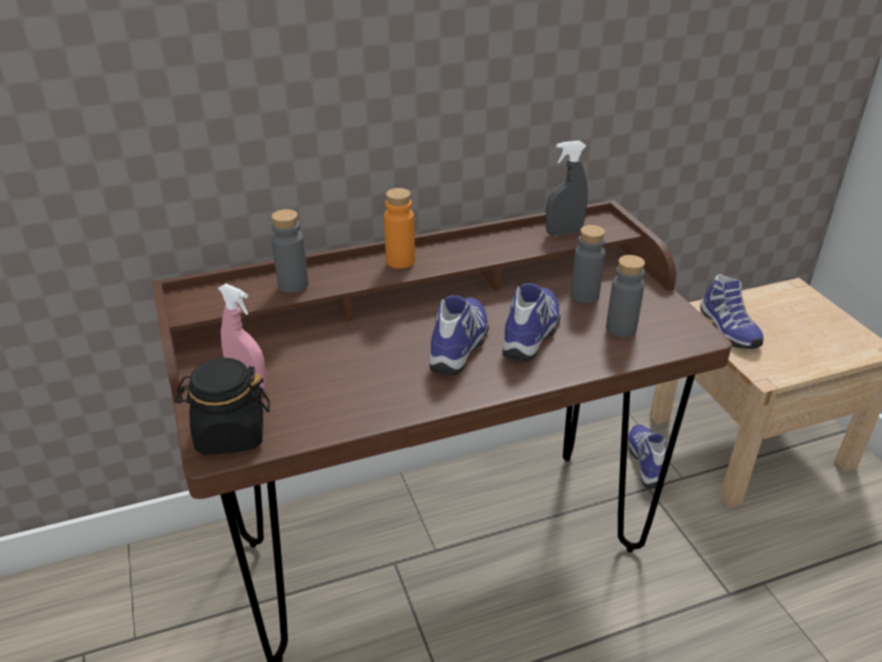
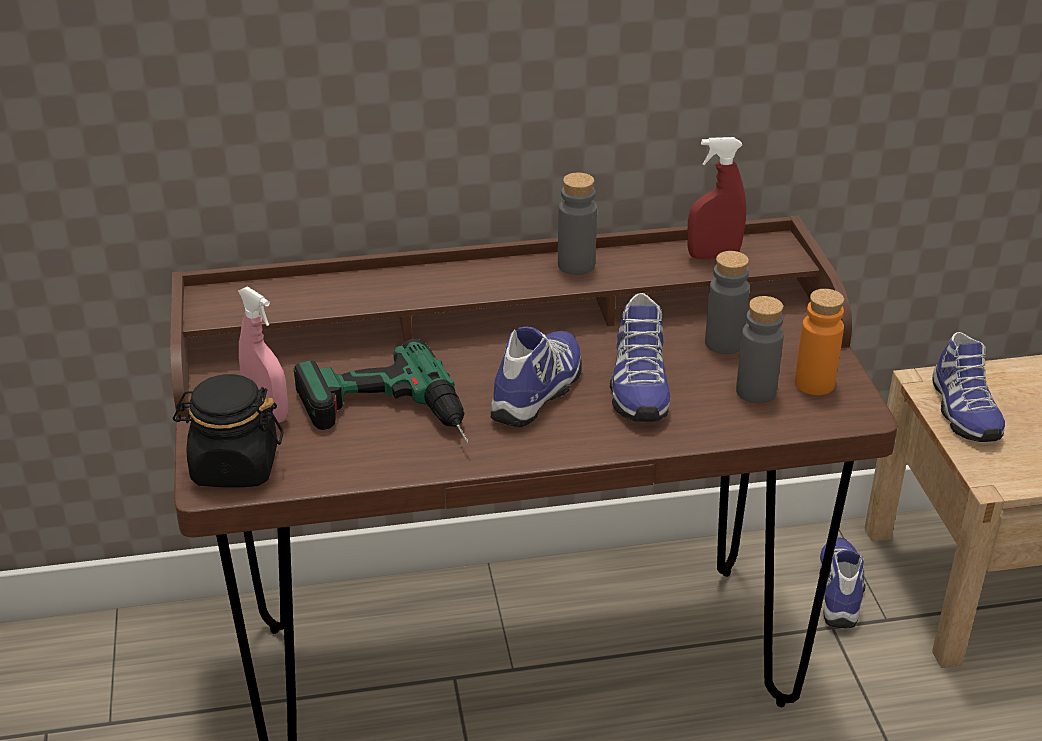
camera: 10 degrees right, 0 degrees up
grey bottle [271,209,308,293] -> grey bottle moved to [558,172,597,275]
orange bottle [384,188,415,269] -> orange bottle moved to [795,289,844,395]
shoe [502,283,561,361] -> shoe turned 150 degrees clockwise [610,293,671,422]
grey spray bottle [546,141,588,236] -> red spray bottle [687,137,746,259]
none -> power drill [293,339,469,443]

